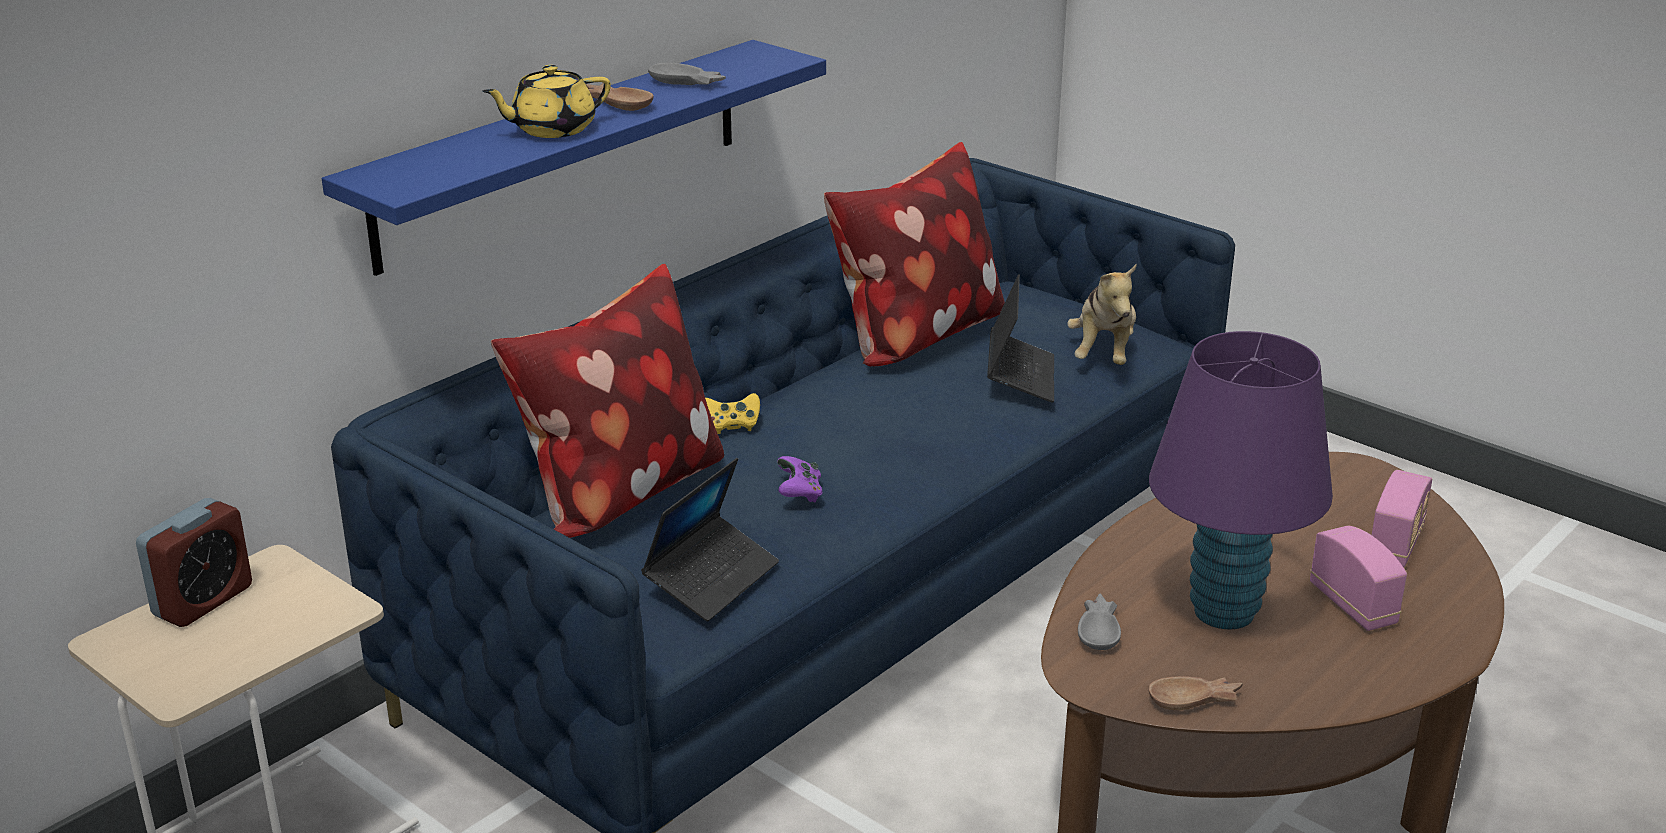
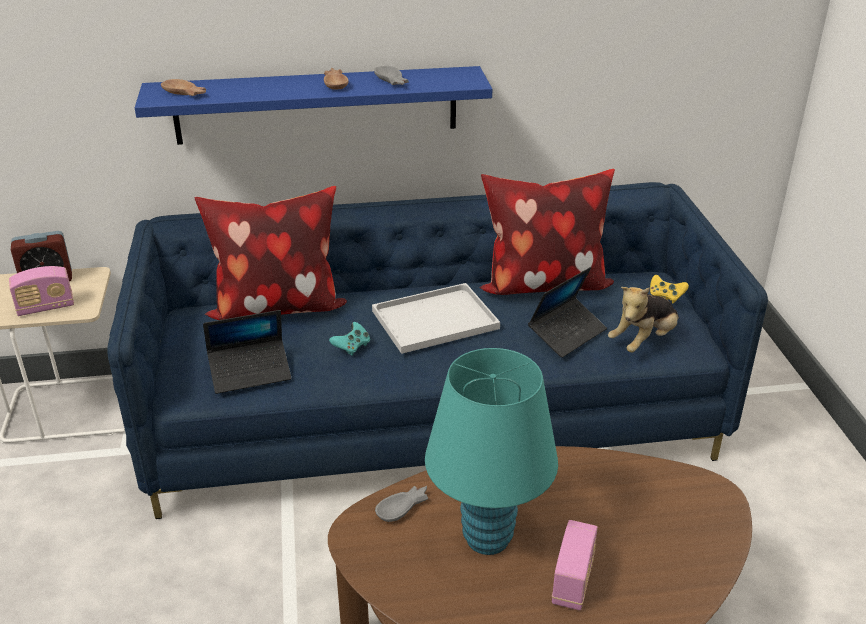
camera: 40 degrees right, 5 degrees up
yellow teapot [482,65,611,138] -> none
yellow game controller [705,393,760,434] -> yellow game controller moved to [650,275,689,304]
purple game controller [777,456,823,502] -> turquoise game controller [329,322,370,356]
brown bowl [1148,676,1243,710] -> brown bowl moved to [161,79,206,96]
purple table lamp [1149,331,1333,629] -> turquoise table lamp [425,348,558,555]
radio [1372,470,1432,567] -> radio moved to [9,266,74,316]
none -> white tray [372,283,500,354]

